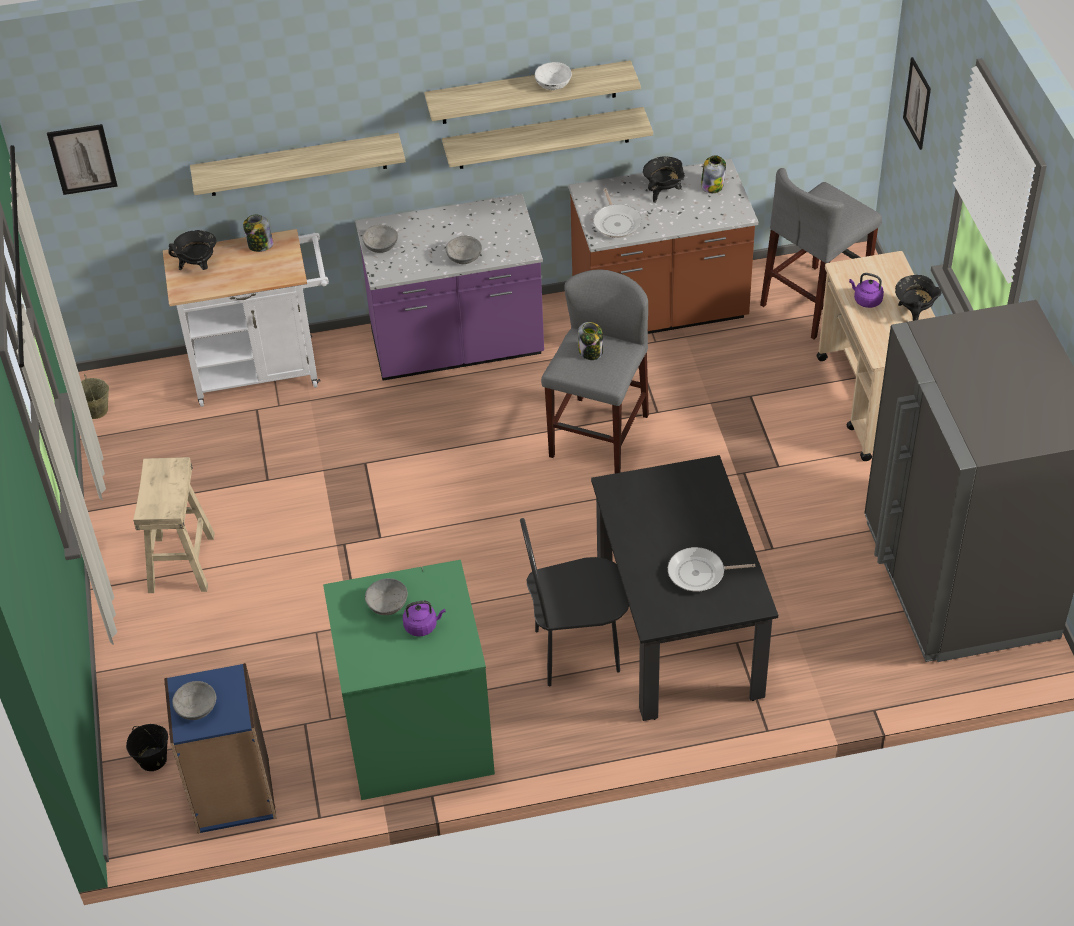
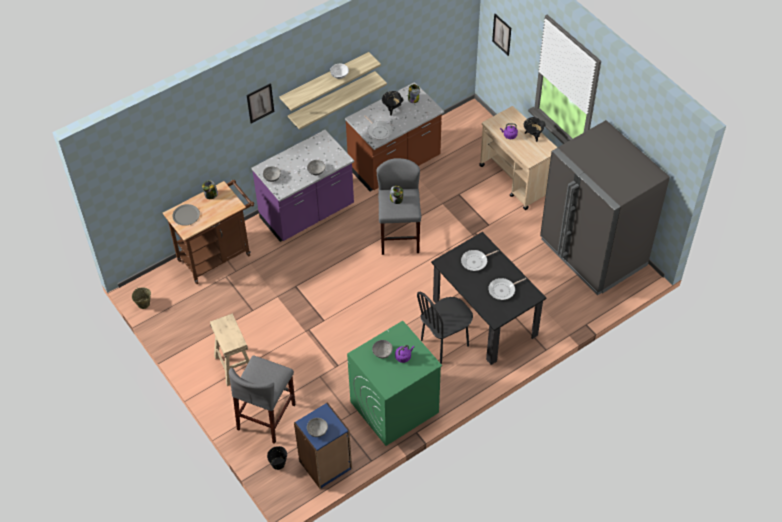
camera: 25 degrees left, 5 degrees up
picture [47,124,118,195] -> picture moved to [247,83,274,123]
white cart [163,229,329,407] -> brown cart [163,180,254,284]
black cooking pot [168,230,217,270] -> grey plate [172,204,200,226]
shelf [190,133,405,196] -> none
grey stool [760,168,882,339] -> grey stool moved to [229,356,295,444]
none -> frying pan [461,250,499,271]

